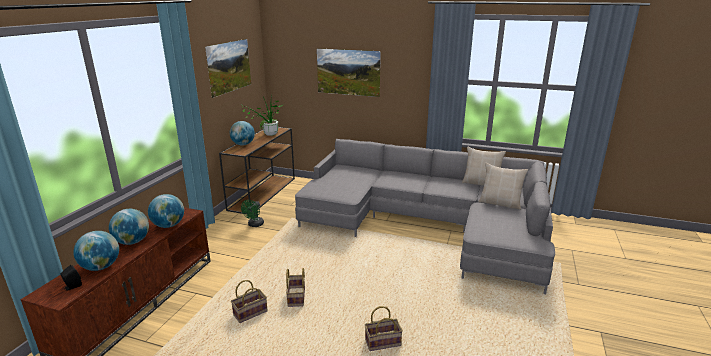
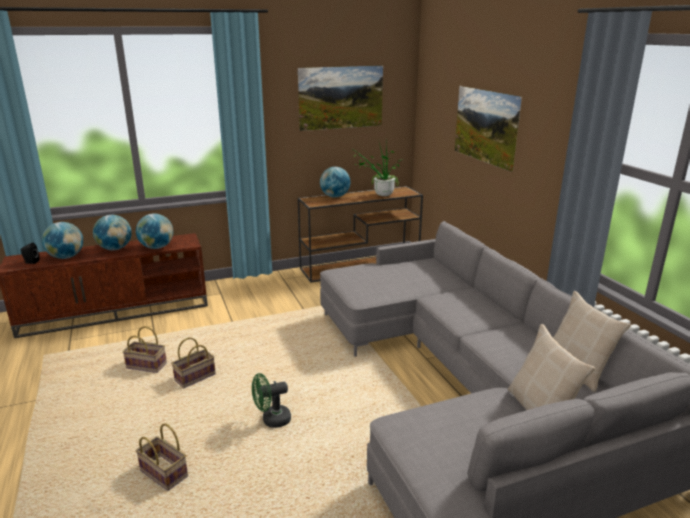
camera: 50 degrees right, 0 degrees up
green fan [241,200,264,227] -> green fan moved to [252,373,291,428]

